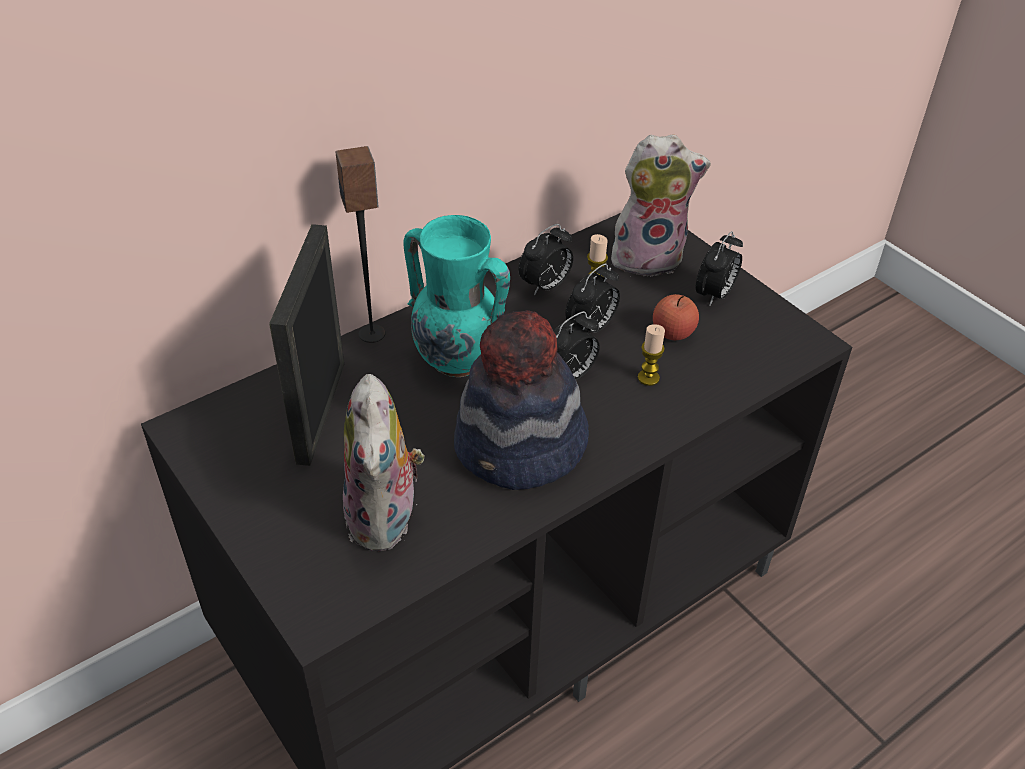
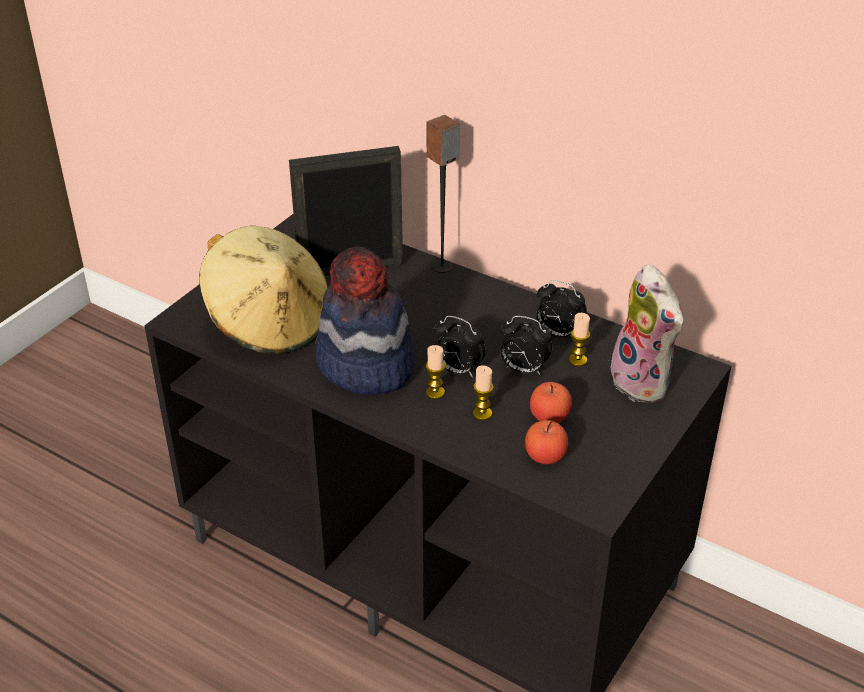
camera: 70 degrees right, 5 degrees down
plush toy [343,374,425,552] -> beige hat [199,226,328,355]
turquoise vase [403,215,510,377] -> none
alarm clock [695,231,743,306] -> none
none -> candle [426,345,445,399]
none -> apple [525,420,568,464]

